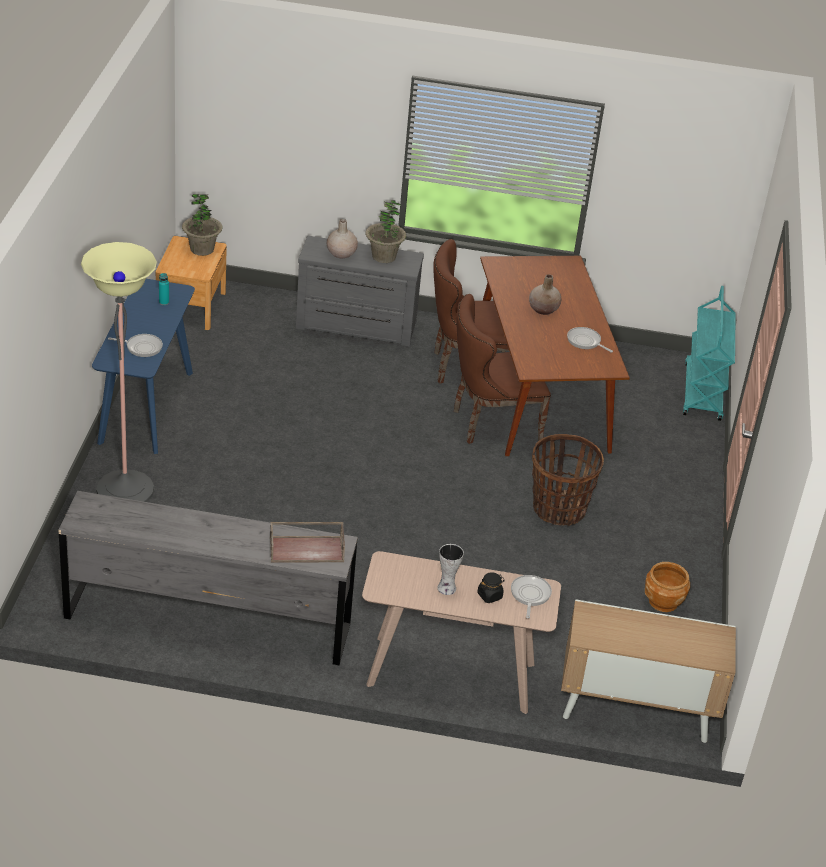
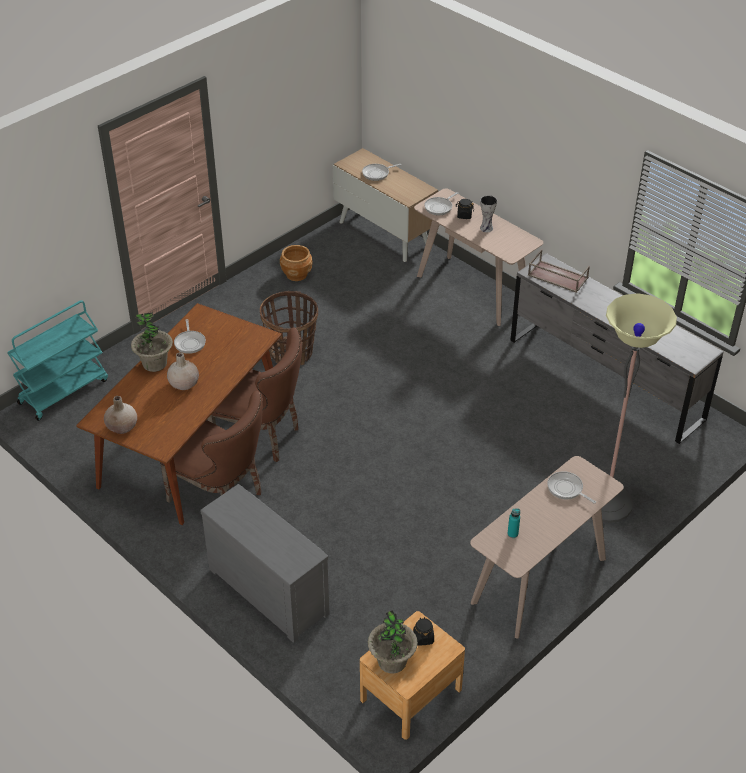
camera: 140 degrees left, 5 degrees up
blue console table [92,279,195,454] -> beige console table [470,456,624,639]
beige vase [327,219,358,258] -> beige vase moved to [104,396,137,434]
potted plant [365,200,406,263] -> potted plant moved to [131,312,173,372]
none -> frying pan [362,164,401,181]
none -> black jar [413,617,434,646]

